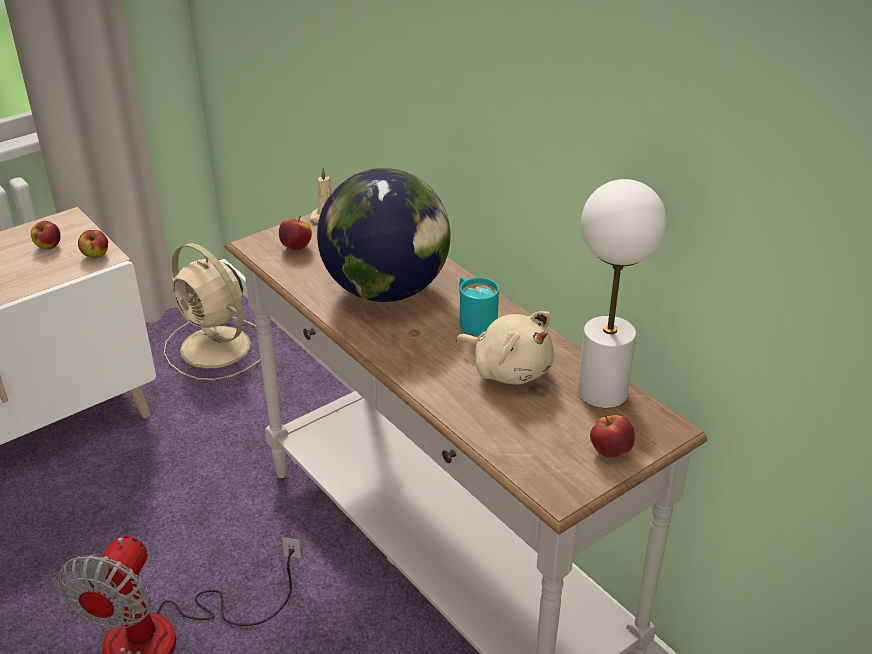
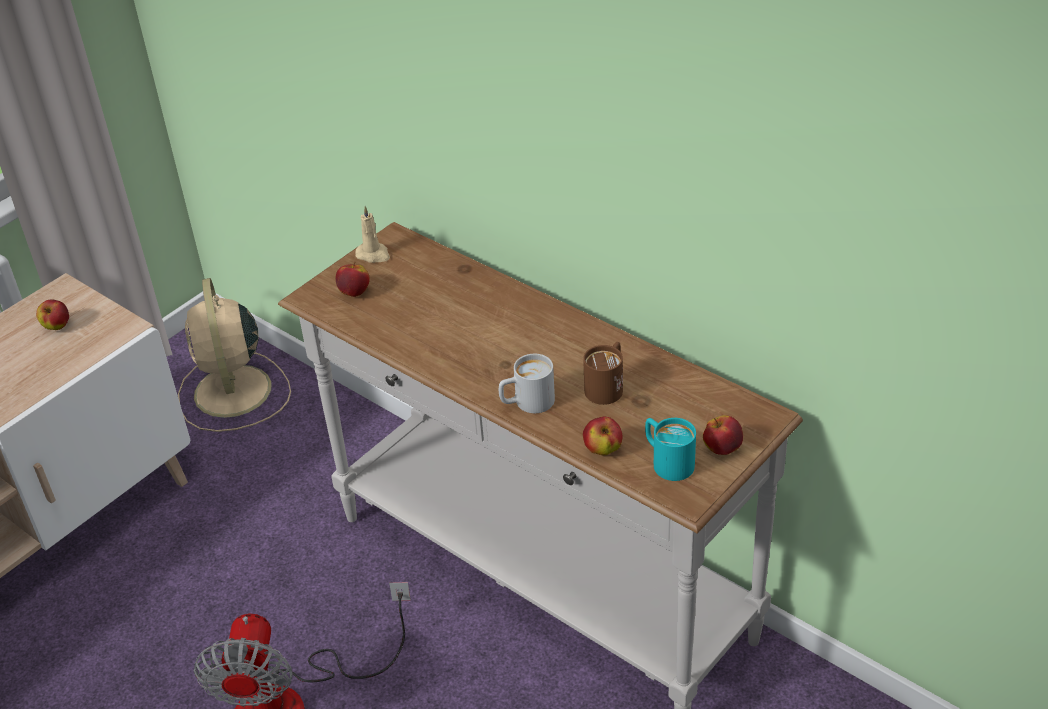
camera: 10 degrees left, 5 degrees up
apple [78,230,108,258] -> apple moved to [583,416,623,455]
beige fan [164,243,260,380] -> beige fan turned 45 degrees clockwise [178,278,291,432]
globe [317,168,450,302] -> none
beige plush toy [456,311,554,384] -> brown mug [583,342,623,405]
turquoise mug [459,276,499,336] -> turquoise mug moved to [645,418,696,481]
white table lamp [578,179,666,408] -> none
none -> white mug [499,354,555,413]

